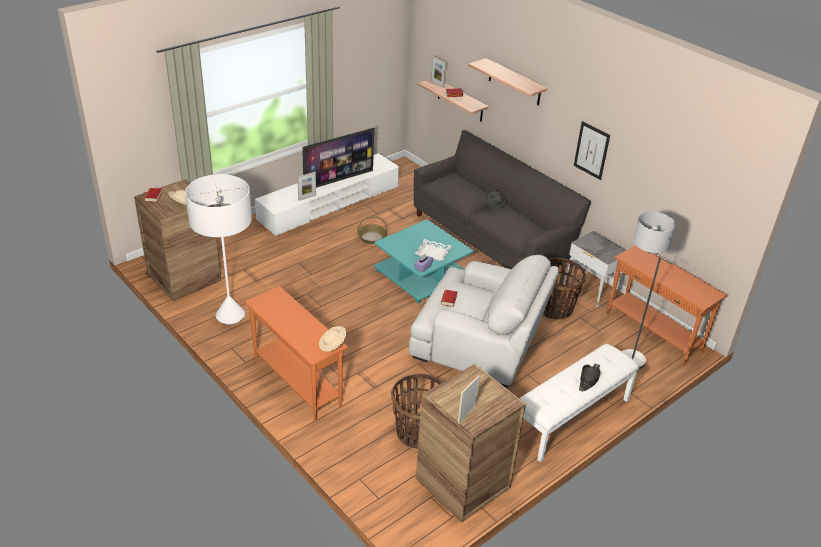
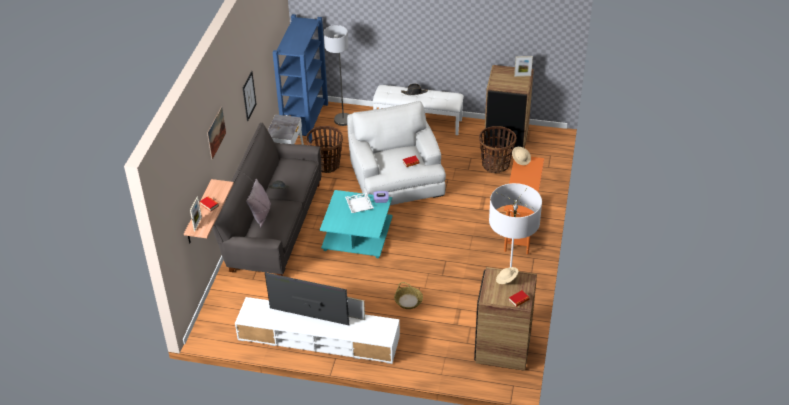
camera: 125 degrees left, 5 degrees up
basket [357,216,387,244] -> basket moved to [394,282,423,309]
shelf [468,58,548,106] -> picture [207,106,226,160]
orange console table [607,245,727,365] -> blue bookcase [273,14,328,143]
none -> purple pillow [246,178,271,227]

